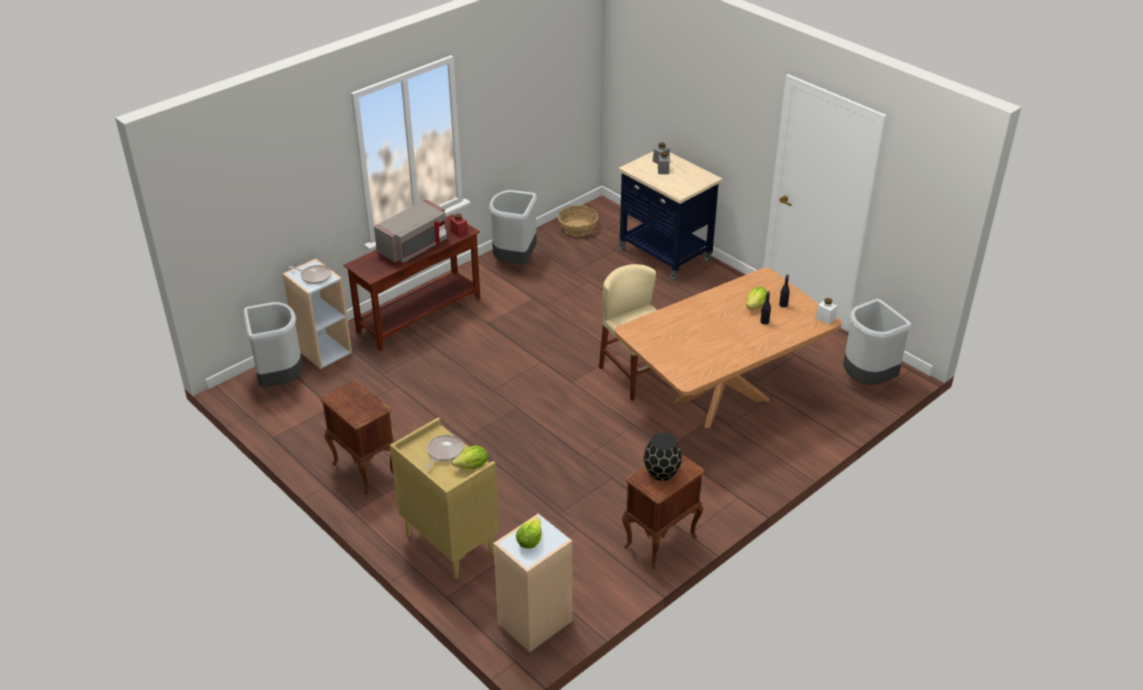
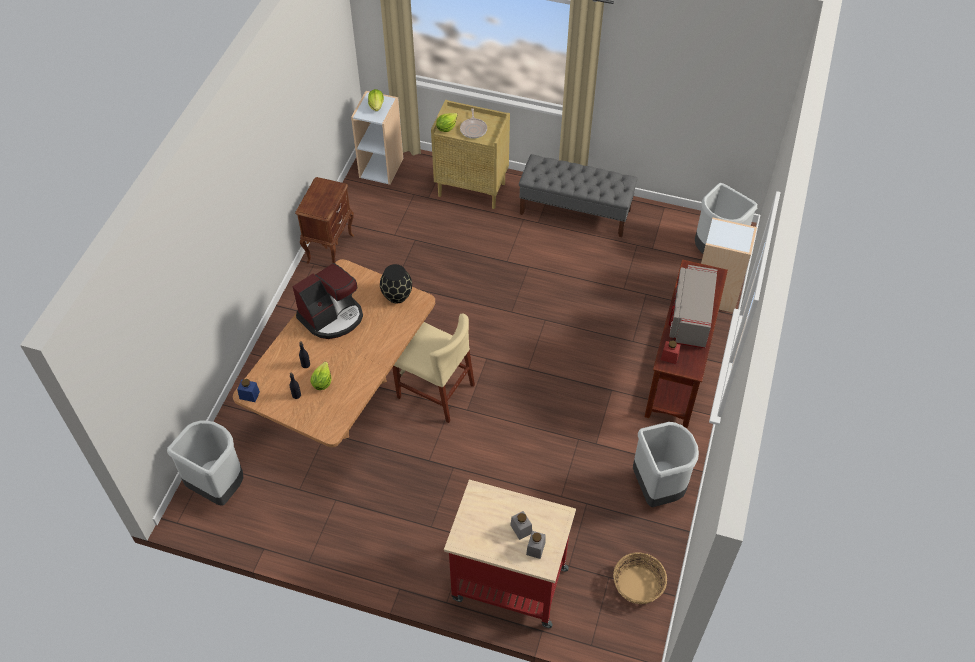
camera: 150 degrees right, 15 degrees up
frying pan [289,265,331,284] -> none
brown nightstand [320,380,395,495] -> grey bench [519,154,638,237]
blue cart [618,151,723,281] -> red cart [444,479,576,628]
black vase [644,432,682,481] -> black vase moved to [380,264,412,304]
white jar [815,298,837,325] -> blue jar [237,379,260,402]
none -> coffee machine [292,263,363,339]

